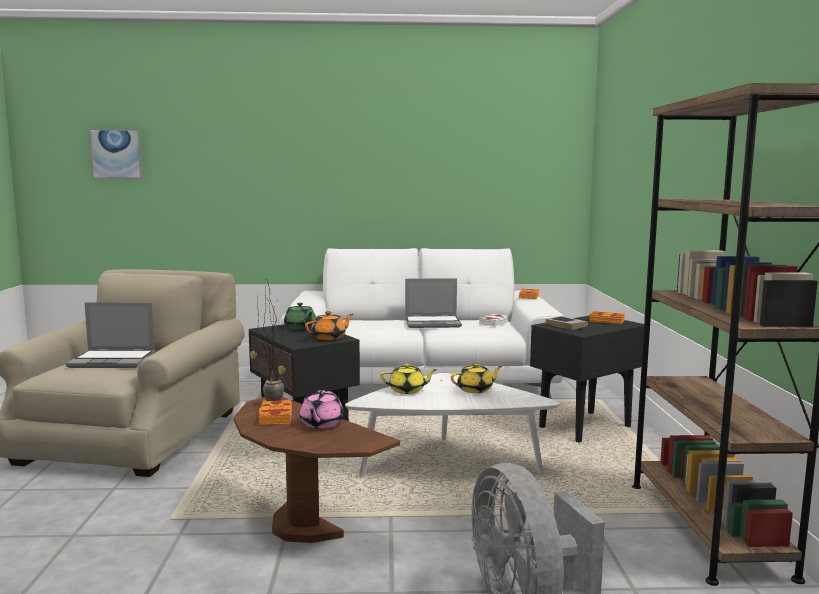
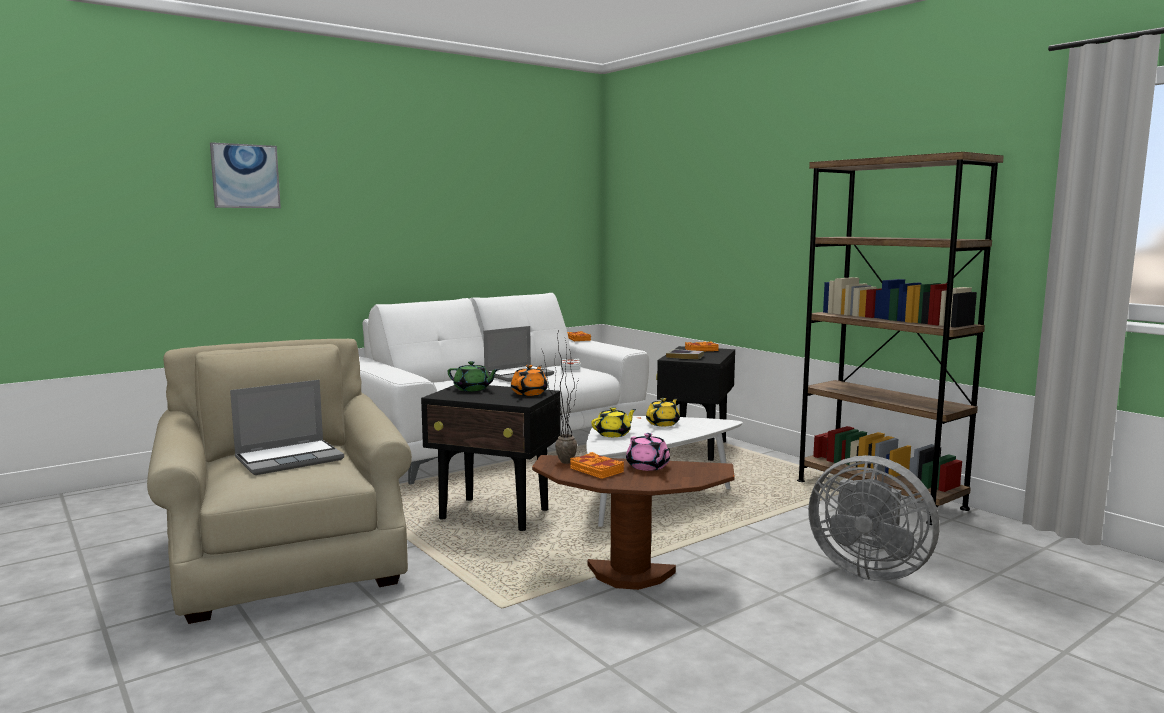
camera: 35 degrees left, 0 degrees up
picture [89,129,143,179] -> picture moved to [210,142,281,208]

